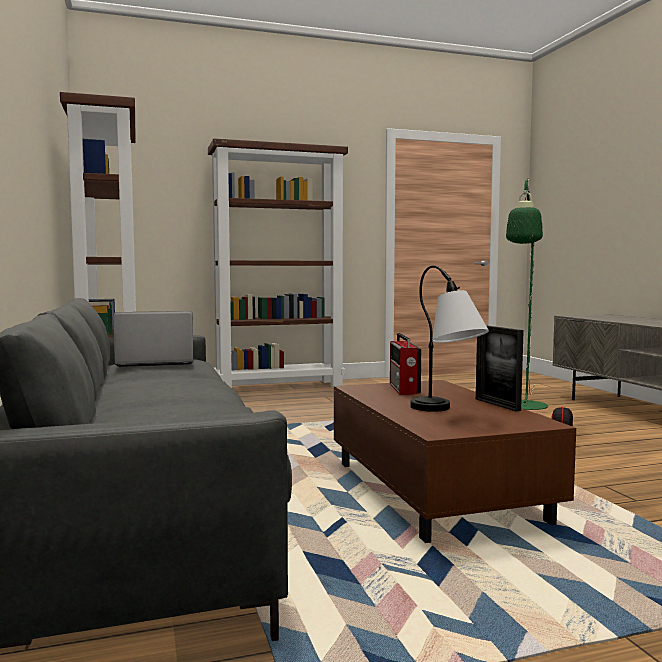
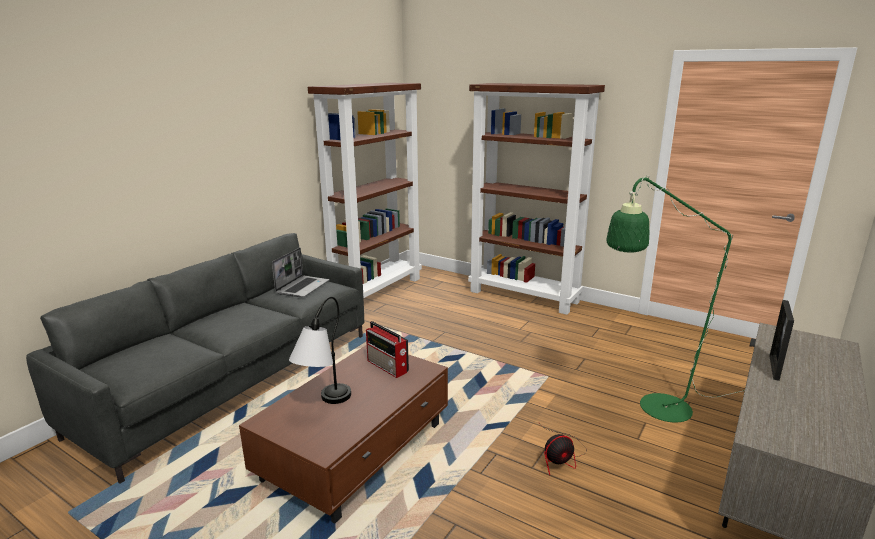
camera: 50 degrees right, 15 degrees up
laptop [113,311,194,367] -> laptop turned 75 degrees clockwise [272,247,329,297]
radio [390,333,421,395] -> radio turned 90 degrees counterclockwise [366,321,409,378]
picture frame [476,325,524,411] -> picture frame moved to [770,300,794,381]

